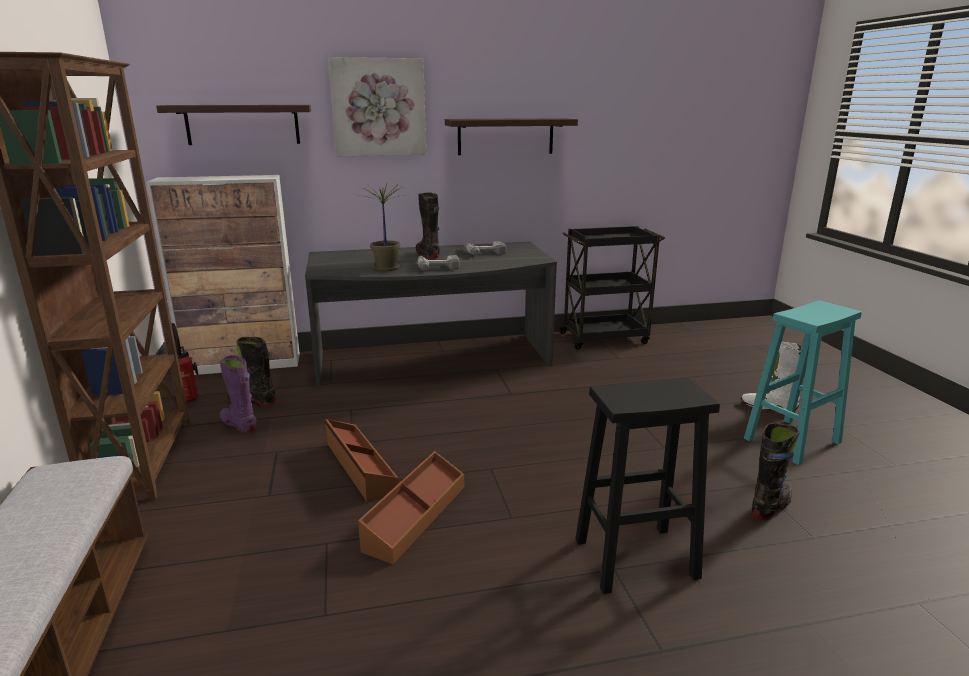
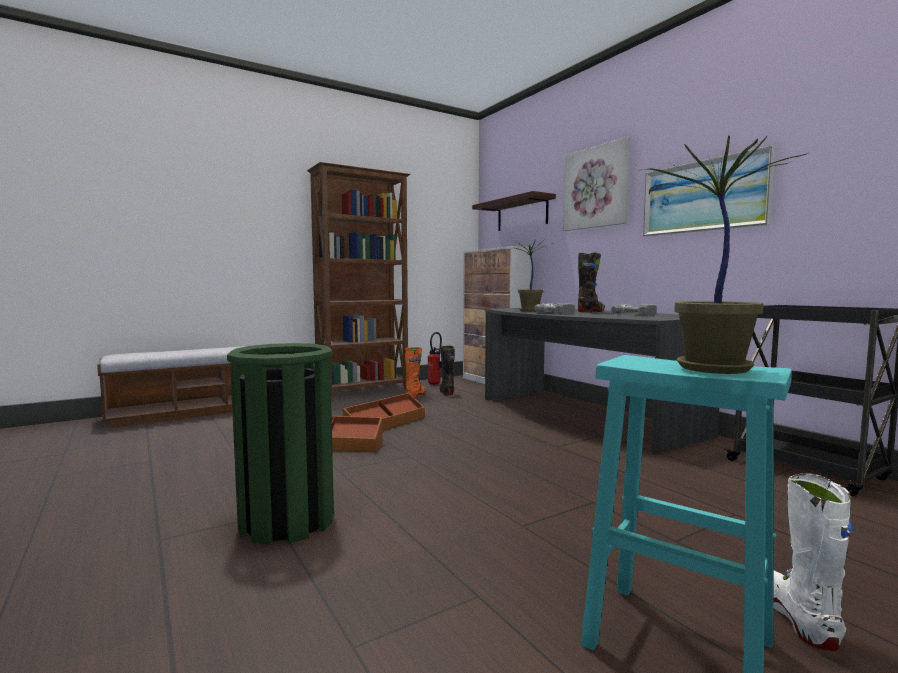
camera: 70 degrees right, 15 degrees down
purple boot [220,355,257,433] -> orange boot [405,347,426,398]
shelf [445,118,578,155] -> picture [643,145,776,236]
black stool [575,378,720,594] -> green trash can [227,343,334,545]
black boot [752,423,799,520] -> none
none -> potted plant [644,135,810,374]

